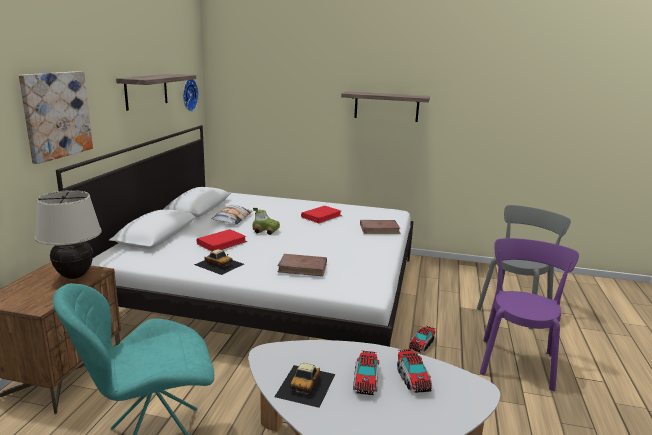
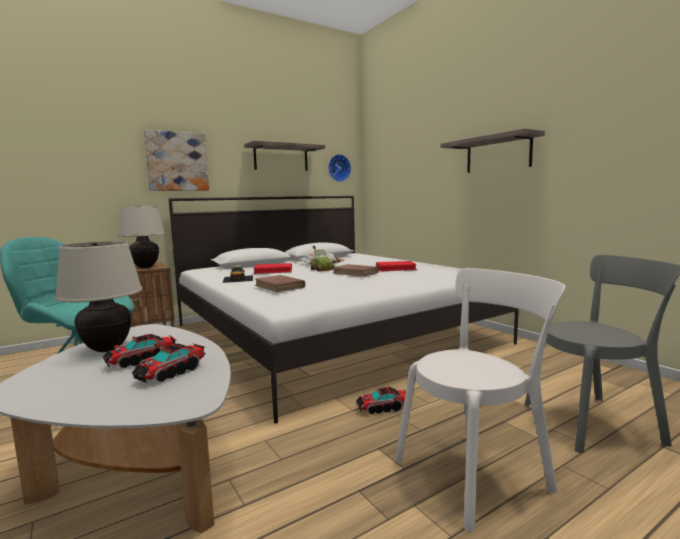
camera: 45 degrees right, 10 degrees down
toy car [275,363,335,408] -> beige table lamp [55,241,142,352]
brown book [360,220,401,234] -> brown book moved to [332,264,379,277]
purple chair [480,238,579,391] -> white chair [395,268,566,532]

